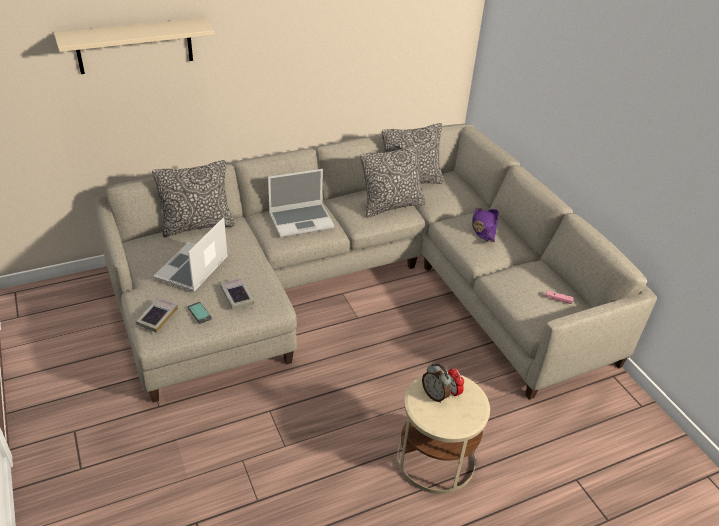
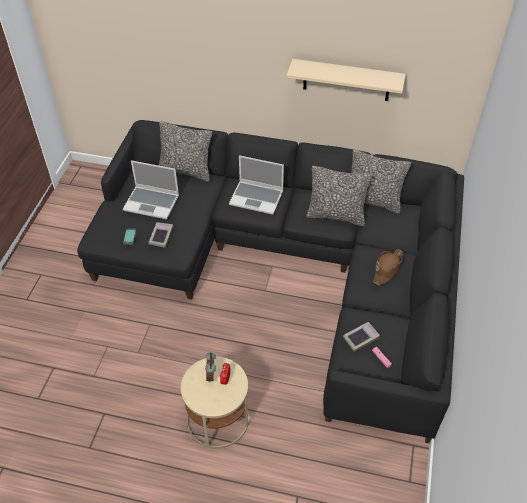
camera: 40 degrees right, 10 degrees up
beige shelf [54,18,214,74] -> beige shelf moved to [287,59,406,101]
beige sofa [95,123,657,403] -> black sofa [77,120,464,443]
book [136,298,178,333] -> book moved to [343,322,380,352]
laptop [153,217,228,292] -> laptop turned 135 degrees counterclockwise [123,160,179,219]
purple hat [472,208,499,242] -> brown hat [373,249,403,285]

